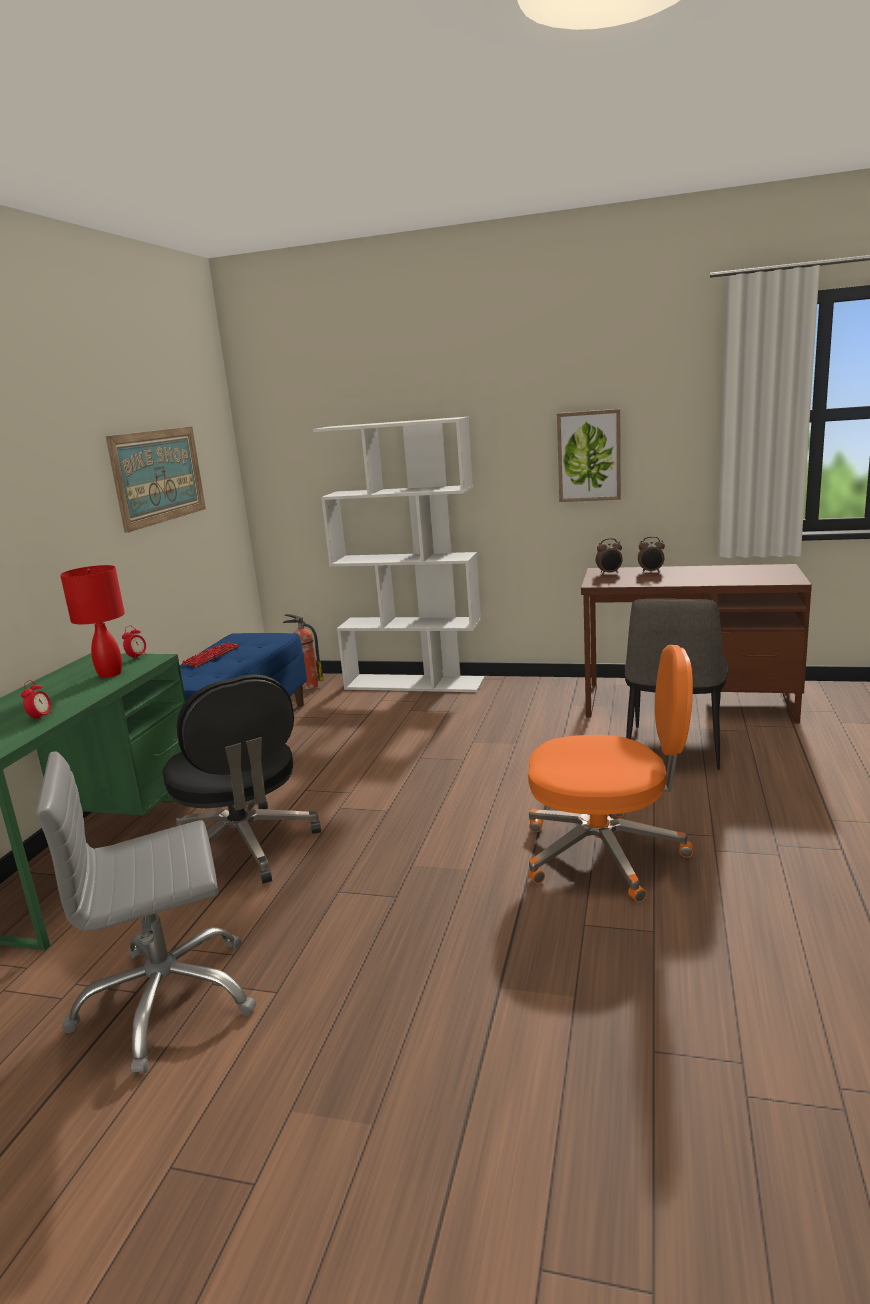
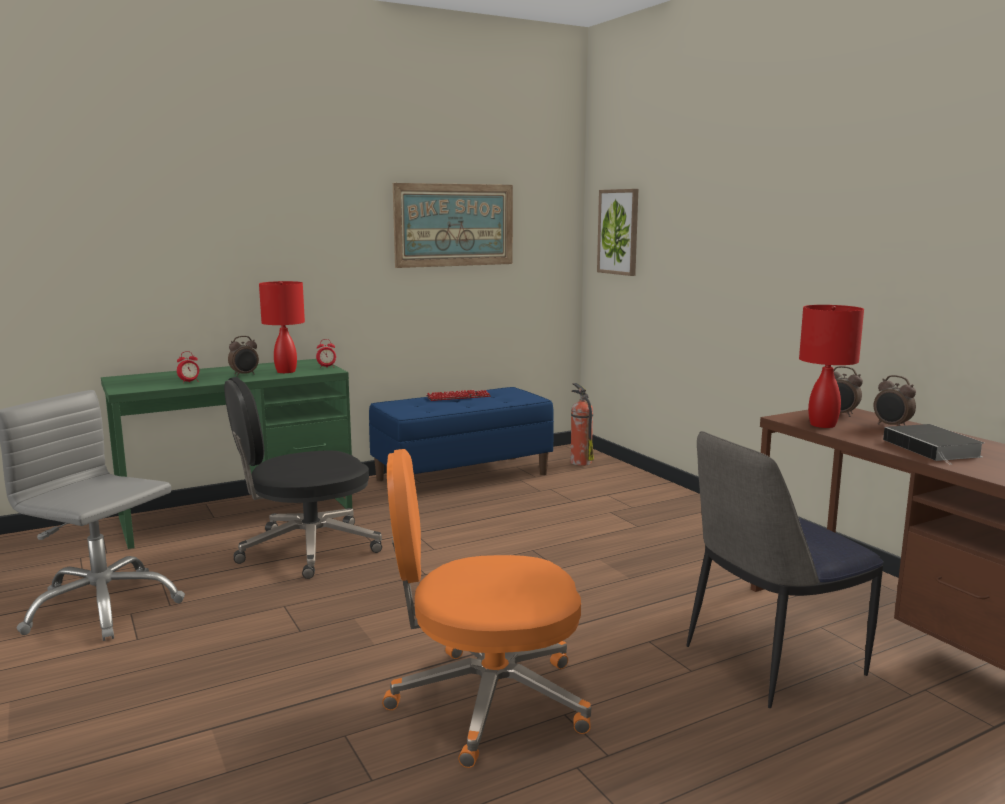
camera: 45 degrees right, 5 degrees down
black office chair [163,674,321,884] -> black office chair turned 45 degrees clockwise [224,377,382,579]
white bookcase [313,417,485,692] -> none
orange office chair [528,645,693,902] -> orange office chair turned 120 degrees clockwise [382,449,592,768]
picture [557,409,621,502] -> picture moved to [597,189,638,276]
none -> alarm clock [228,336,259,376]
none -> red table lamp [799,305,864,428]
none -> book [883,424,984,465]

